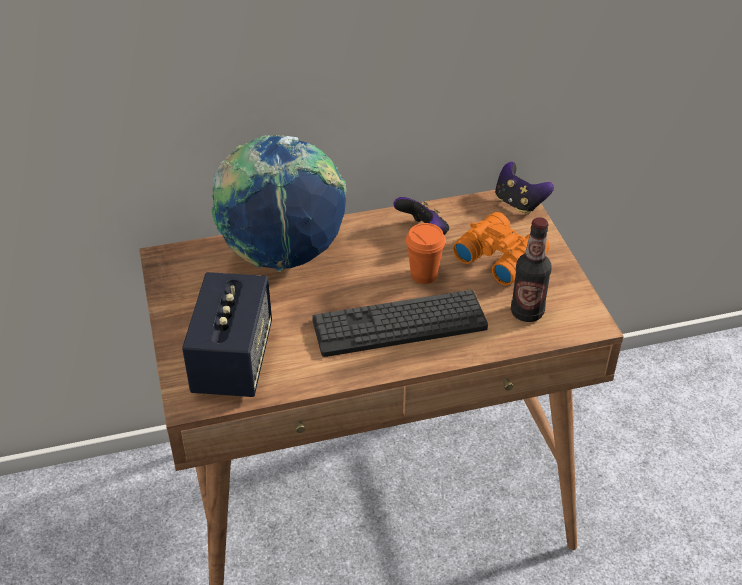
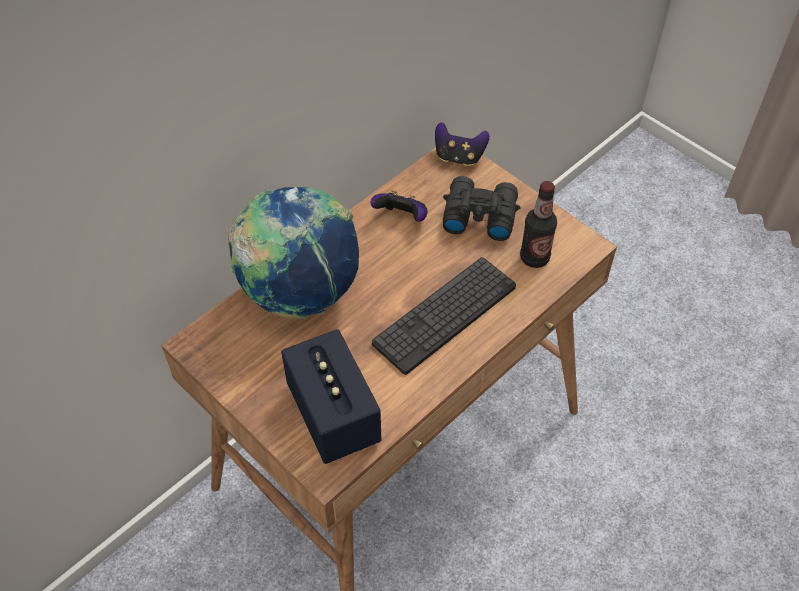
camera: 30 degrees left, 10 degrees up
orange cup [406,223,446,284] -> none
orange binoculars [453,212,550,286] -> black binoculars [443,176,520,241]

